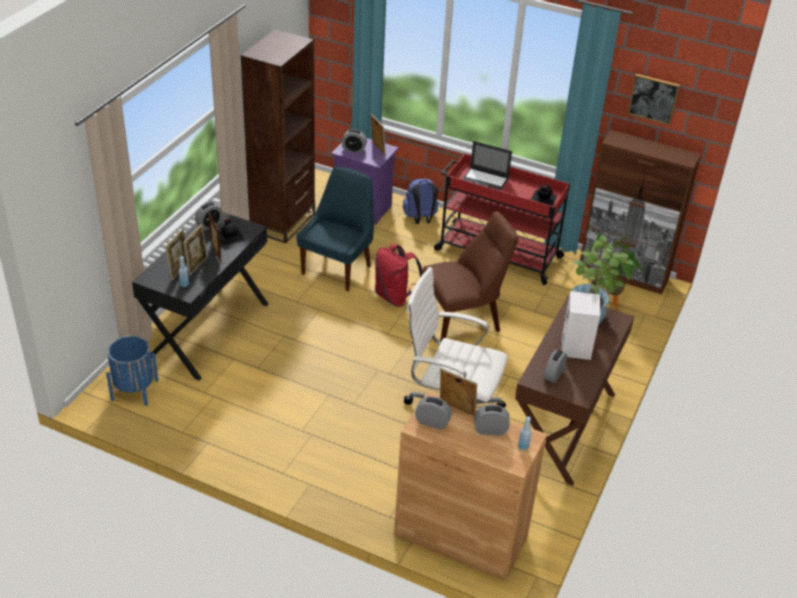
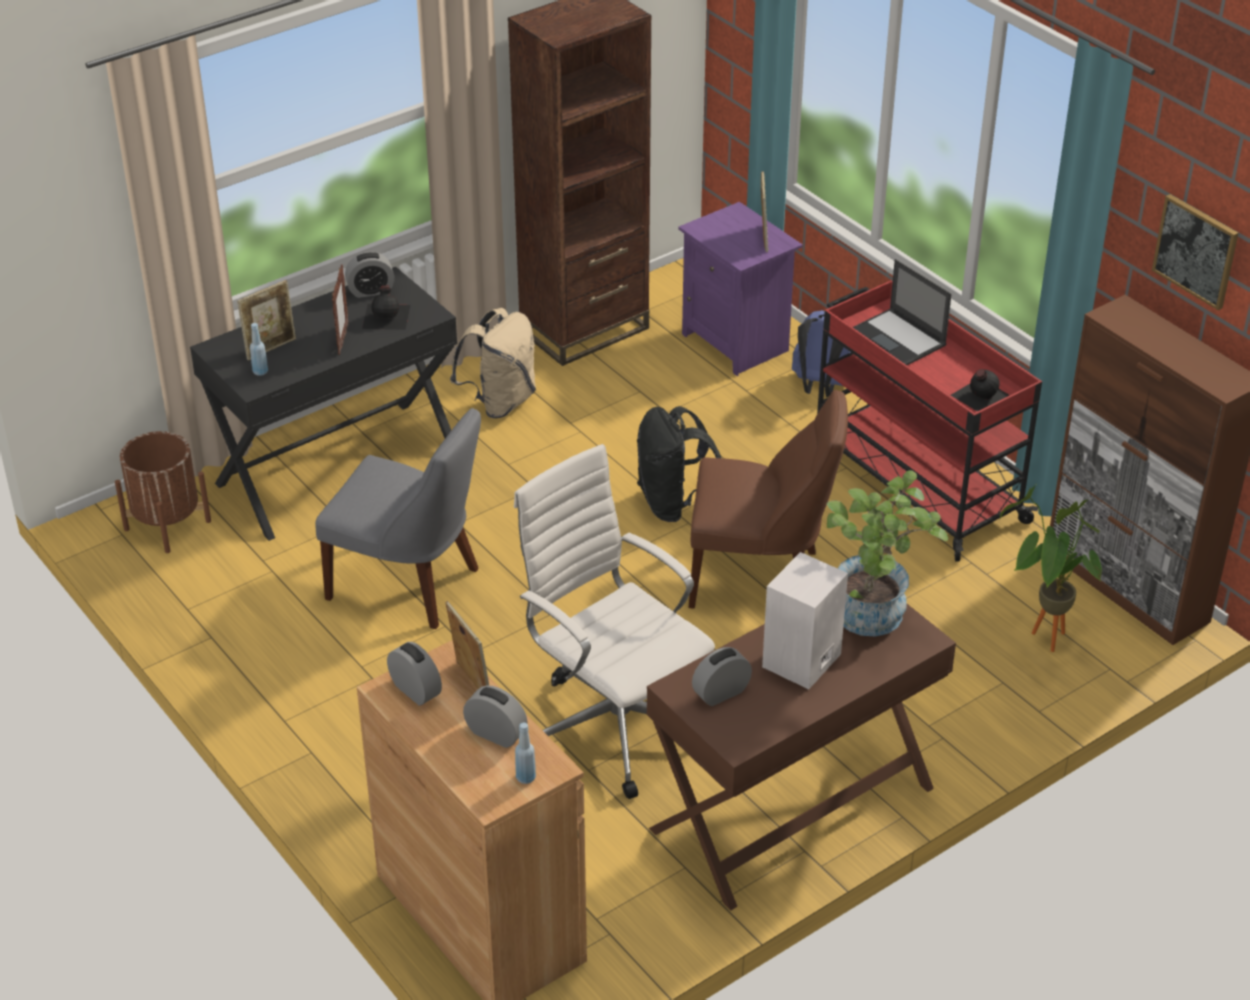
camera: 30 degrees right, 0 degrees up
blue planter [106,335,158,406] -> brown planter [115,431,211,553]
picture frame [183,224,208,276] -> none
blue chair [296,166,374,291] -> none
alarm clock [342,129,367,153] -> none
red backpack [375,244,423,307] -> black backpack [637,406,721,522]
none -> grey chair [315,408,481,629]
none -> beige backpack [450,308,536,419]

